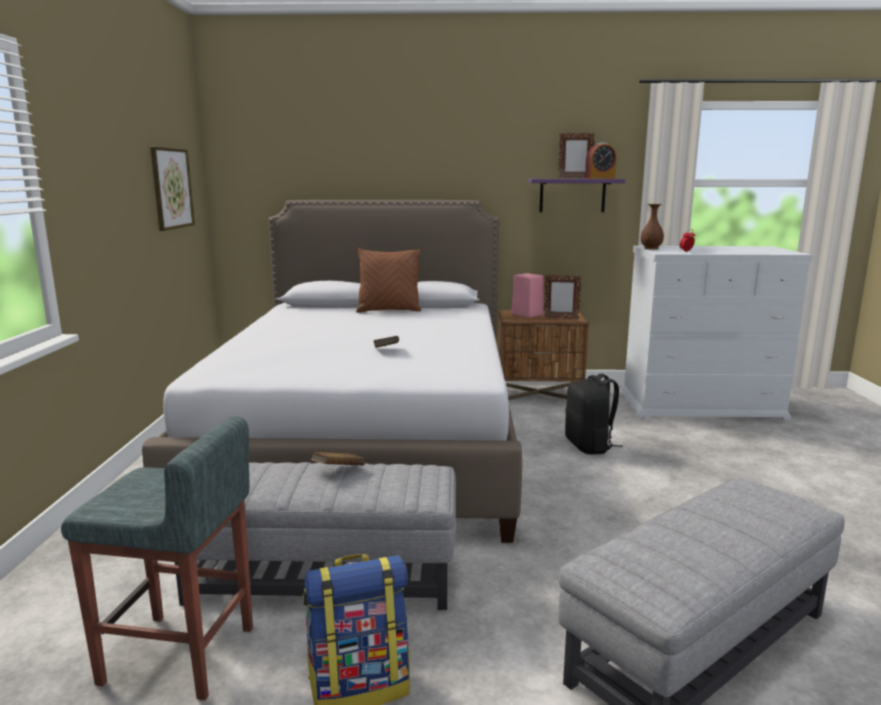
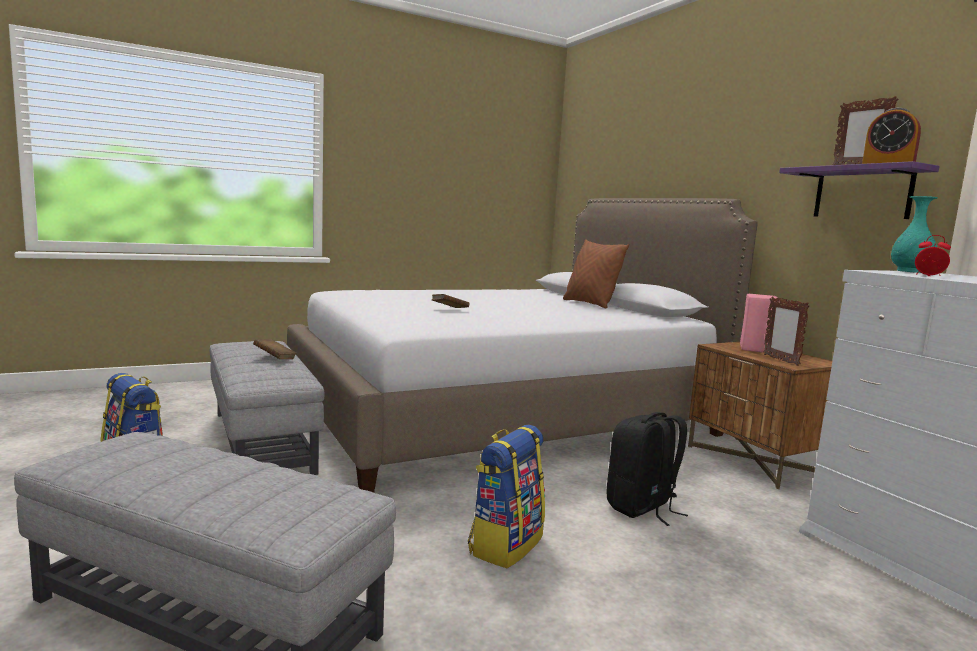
camera: 60 degrees right, 5 degrees down
grey stool [61,416,253,700] -> none
picture [150,147,195,231] -> none
brown vase [641,204,664,249] -> turquoise vase [891,196,938,273]
none -> backpack [468,425,545,568]

